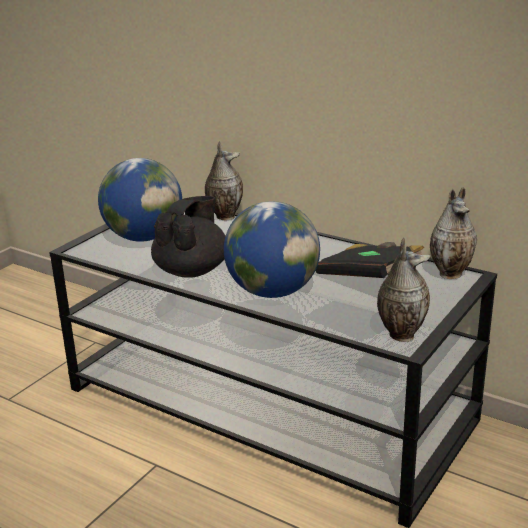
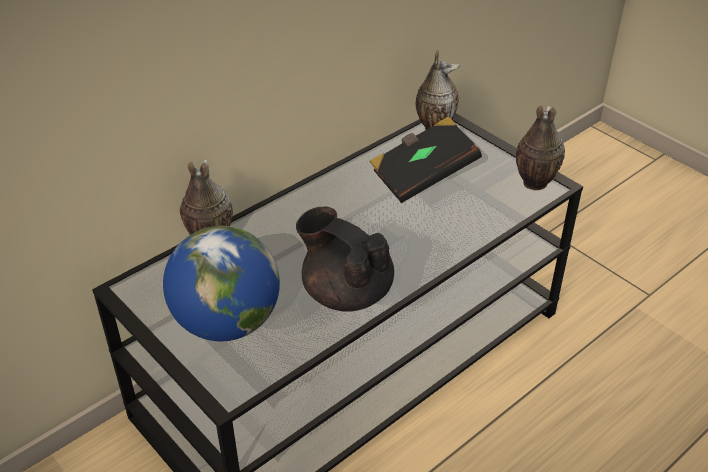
camera: 75 degrees left, 15 degrees up
globe [224,201,320,298] -> none

